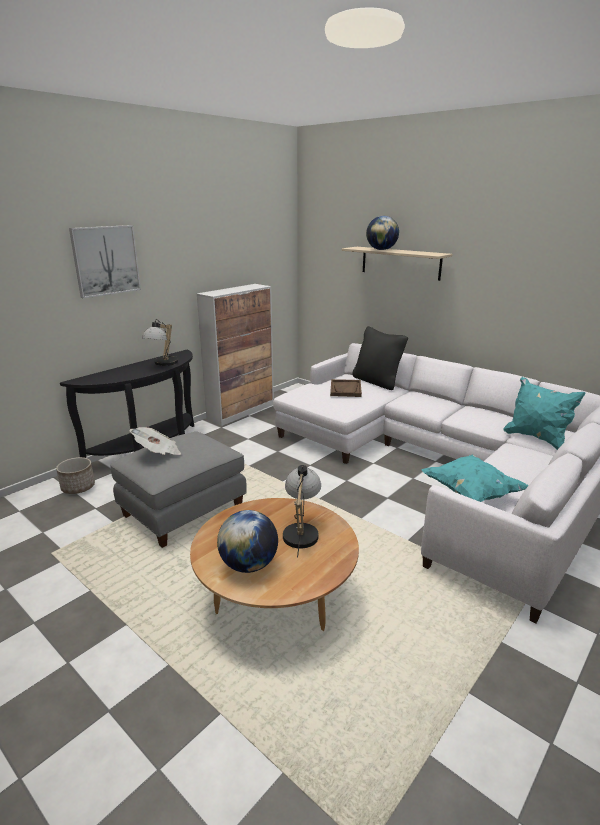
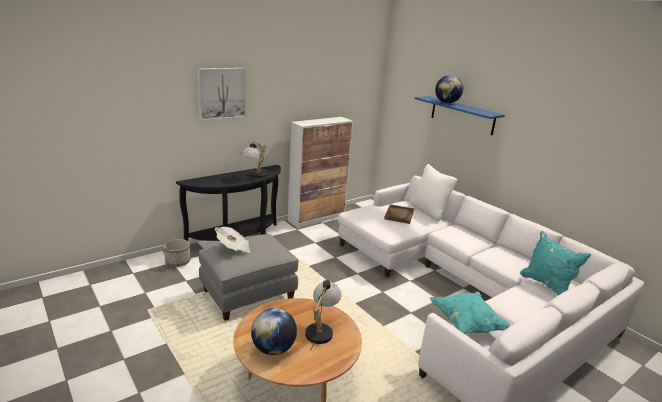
camera: 10 degrees right, 0 degrees up
beige shelf [342,247,452,281] -> blue shelf [415,96,505,135]
black pillow [352,326,408,390] -> white pillow [410,164,458,221]

